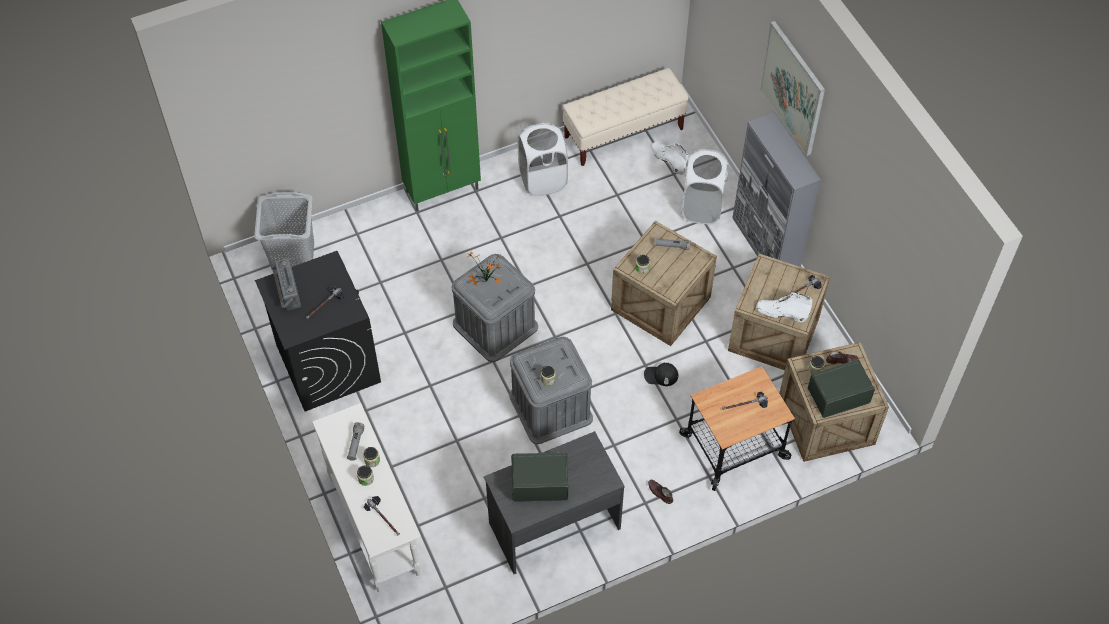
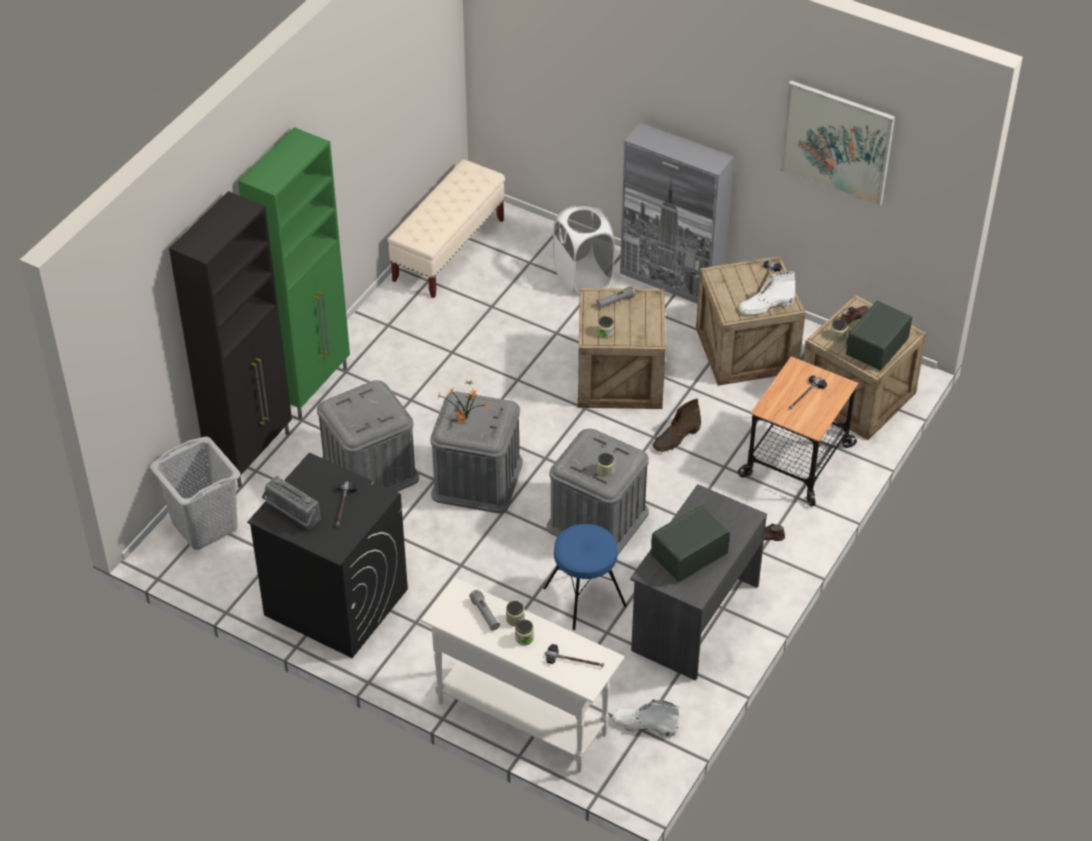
camera: 35 degrees left, 10 degrees down
white laundry basket [518,123,568,196] -> none
black cap [644,363,679,386] -> brown boot [653,399,701,452]
white boot [651,142,688,174] -> white boot moved to [612,699,680,737]
picture [759,21,825,156] -> picture moved to [780,80,895,207]
none -> black cabinet [169,191,292,488]
none -> grey storage box [317,380,419,492]
none -> blue stool [543,524,627,630]

